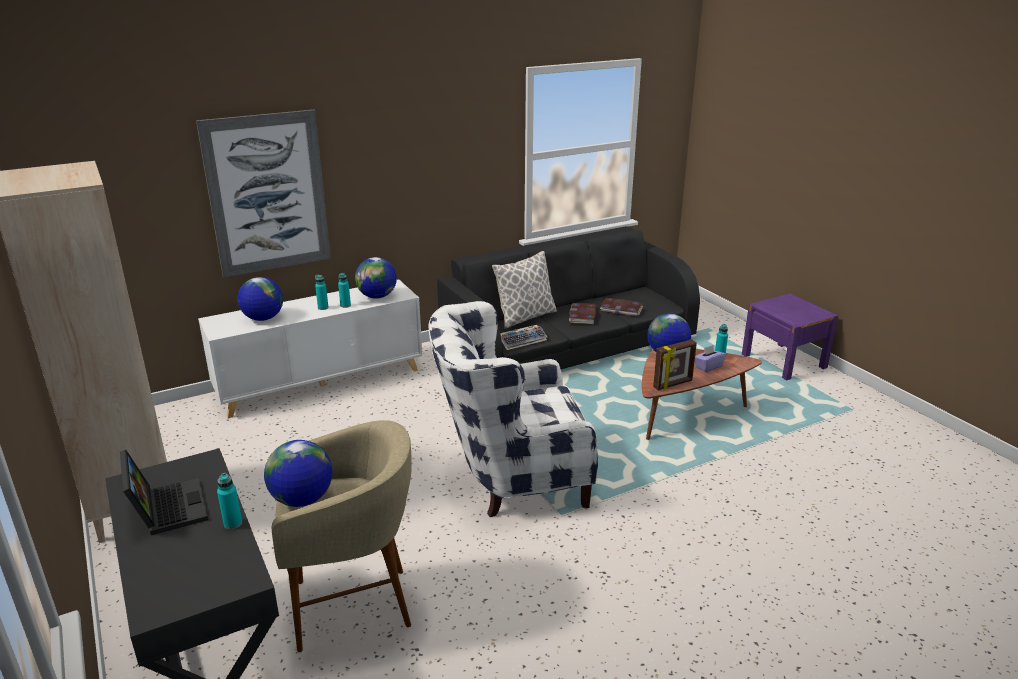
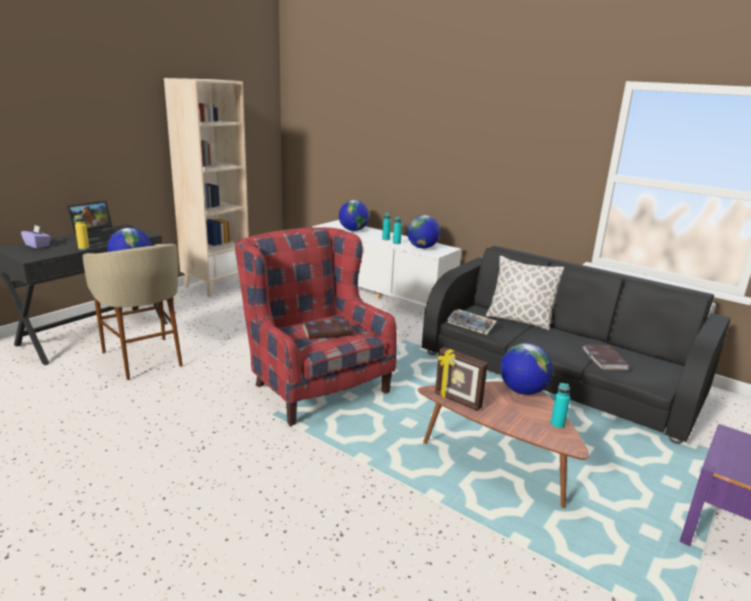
camera: 65 degrees right, 5 degrees down
picture [196,110,331,278] -> none
turquoise bottle [217,473,242,530] -> yellow bottle [74,215,89,250]
white armchair [429,301,598,517] -> red armchair [235,227,397,427]
book [569,303,597,324] -> book moved to [302,319,355,339]
purple tissue box [695,345,726,372] -> purple tissue box moved to [21,225,51,249]

